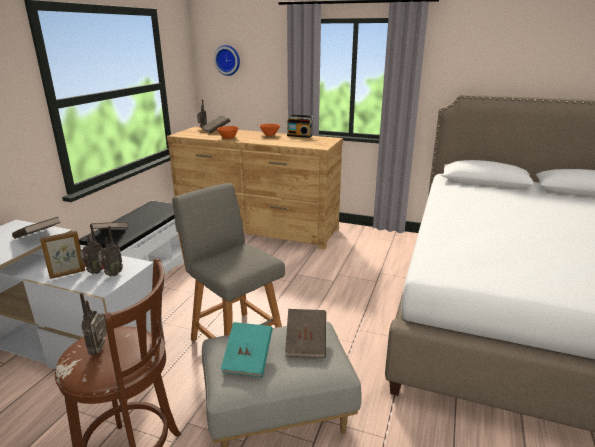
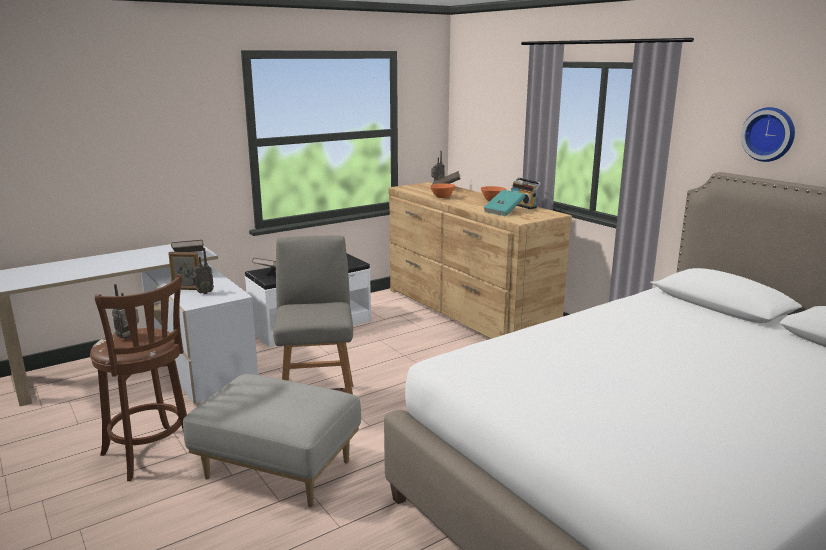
camera: 35 degrees right, 5 degrees down
radio [97,226,123,276] -> none
wall clock [214,45,240,76] -> wall clock moved to [741,107,795,162]
turquoise book [221,322,273,377] -> turquoise book moved to [483,190,525,216]
brown book [285,309,326,358] -> none

